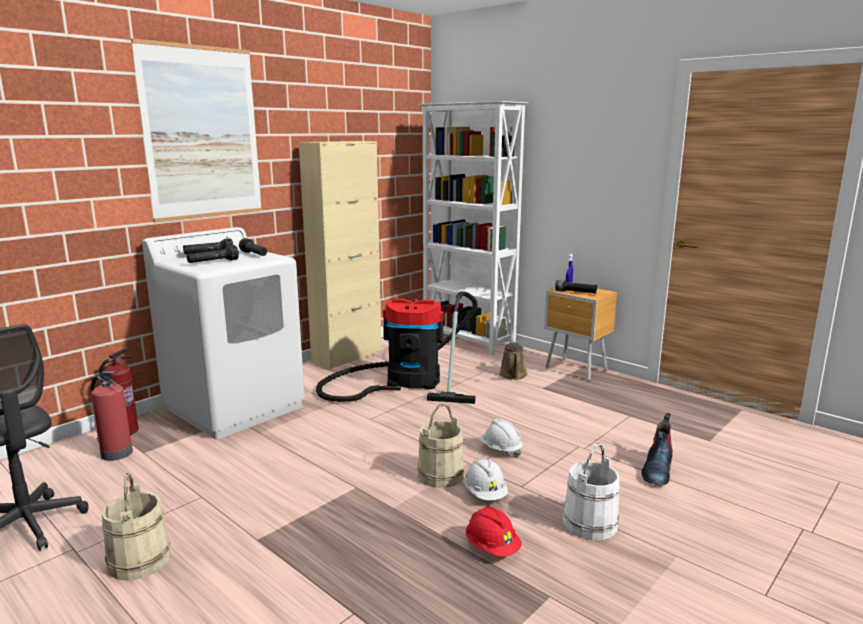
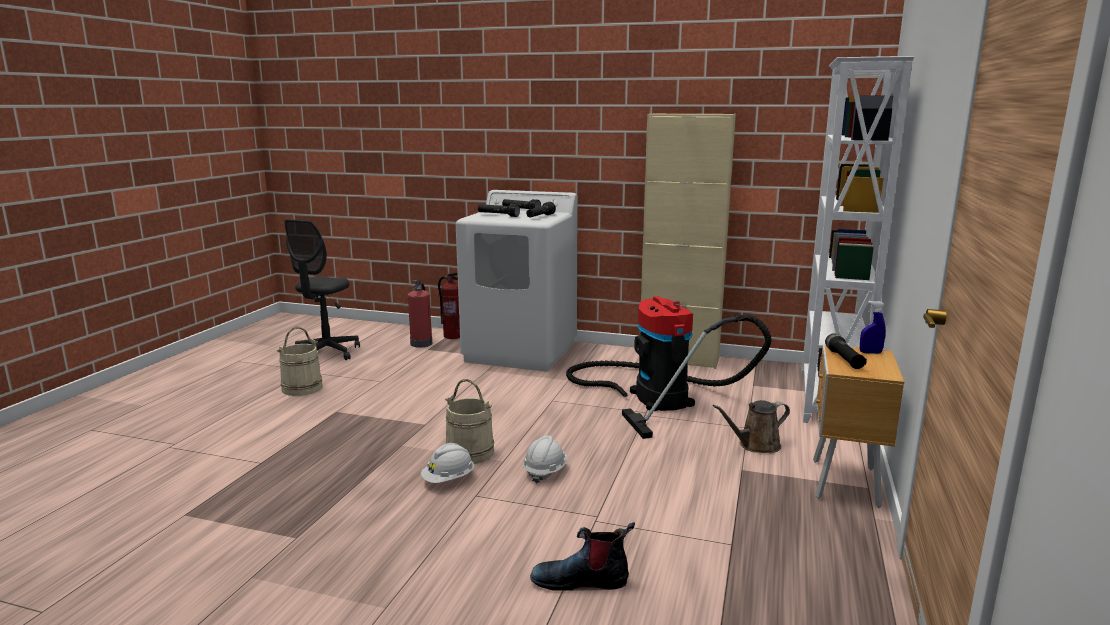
camera: 65 degrees right, 0 degrees up
picture [131,38,262,223] -> none
red hard hat [466,506,522,557] -> none
white bucket [563,443,620,540] -> none

